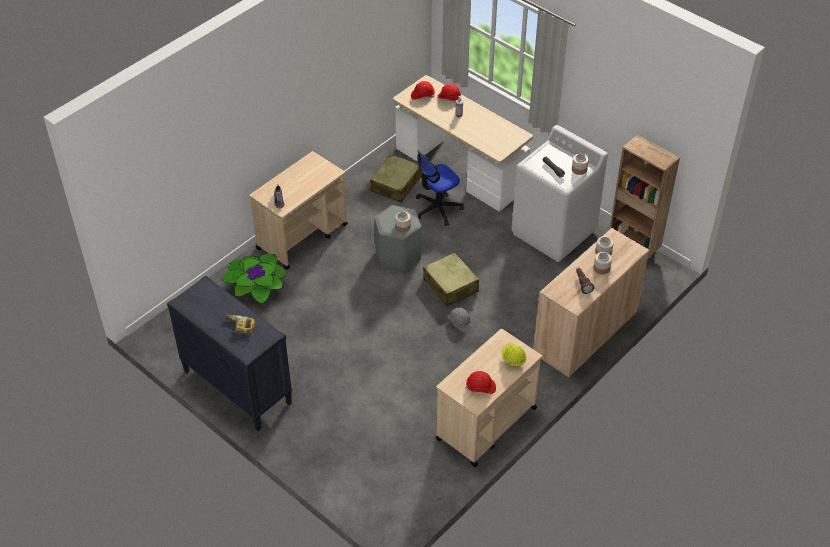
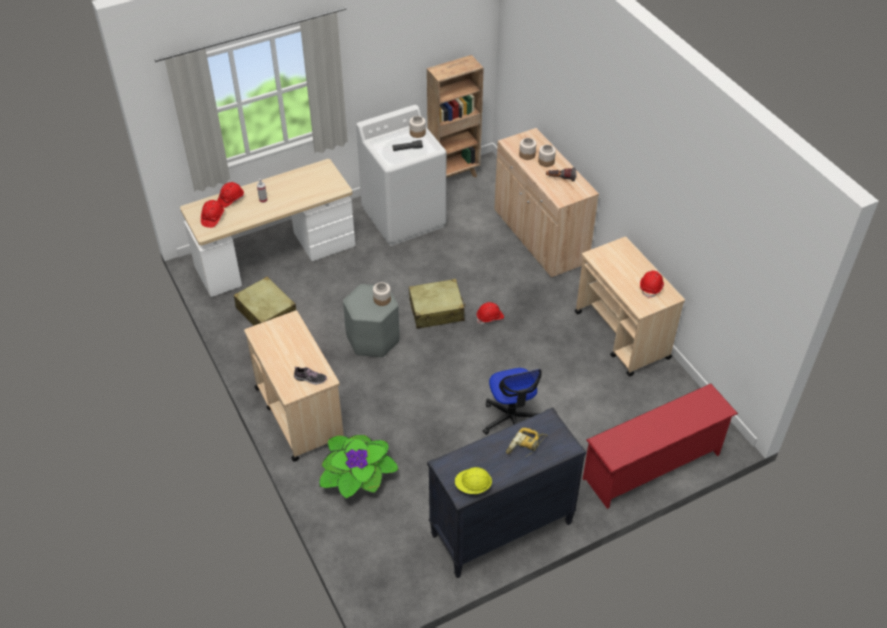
camera: 70 degrees left, 0 degrees up
office chair [416,150,464,226] -> office chair moved to [483,368,542,435]
grey hard hat [449,307,473,333] -> red hard hat [477,302,504,324]
yellow hard hat [501,343,526,366] -> yellow hard hat moved to [455,467,492,495]
none -> red shoe rack [583,384,738,509]

